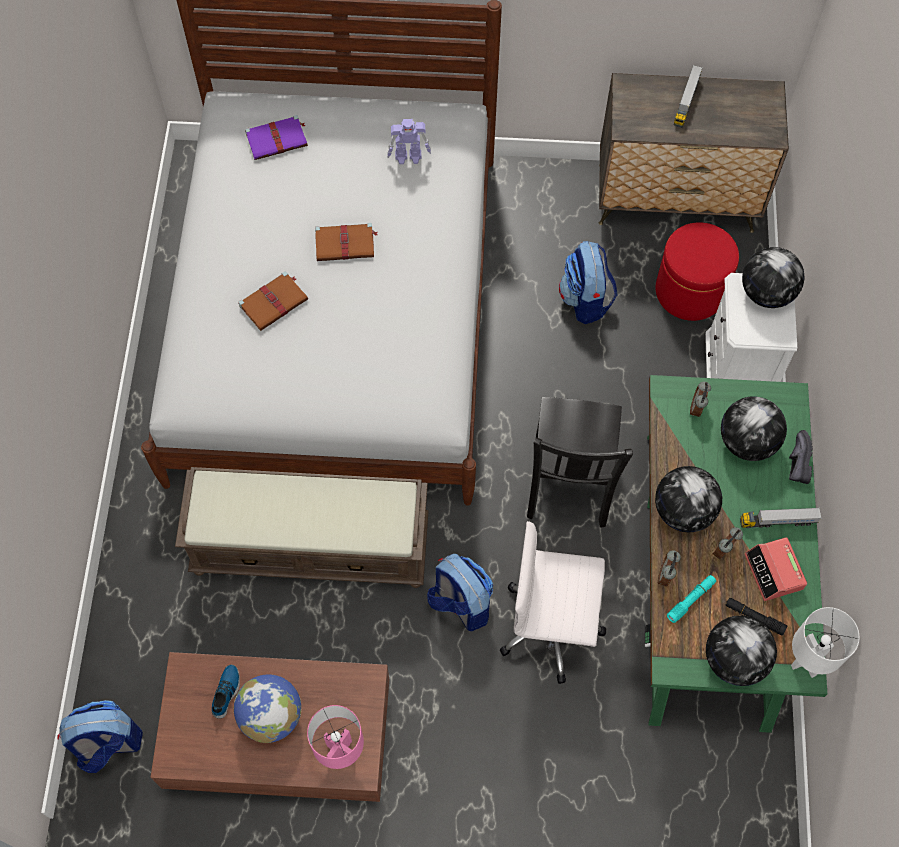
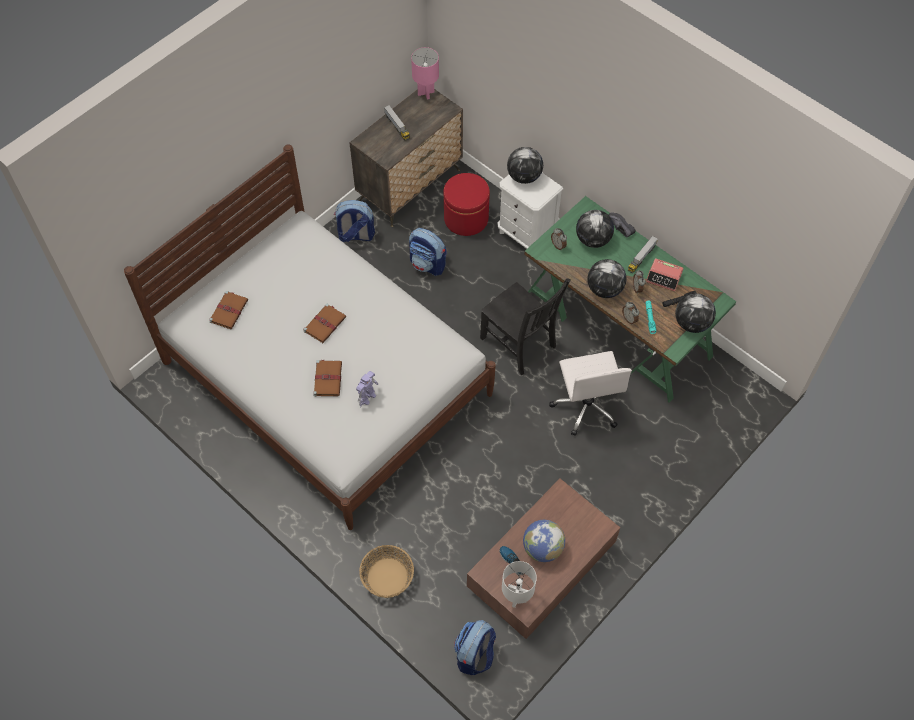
camera: 50 degrees left, 5 degrees down
brown bench [175,467,429,588] -> none
purple book [245,115,308,160] -> brown book [209,291,248,330]
pink table lamp [307,705,364,769] -> pink table lamp moved to [411,47,439,100]
toy robot [387,119,431,164] -> toy robot moved to [356,371,378,407]
backpack [427,554,493,631] -> backpack moved to [334,200,375,242]
white office chair [500,521,606,684] -> white office chair turned 60 degrees counterclockwise [549,351,632,436]
white table lamp [791,607,860,678] -> white table lamp moved to [502,561,537,608]
none -> basket [359,545,414,598]

